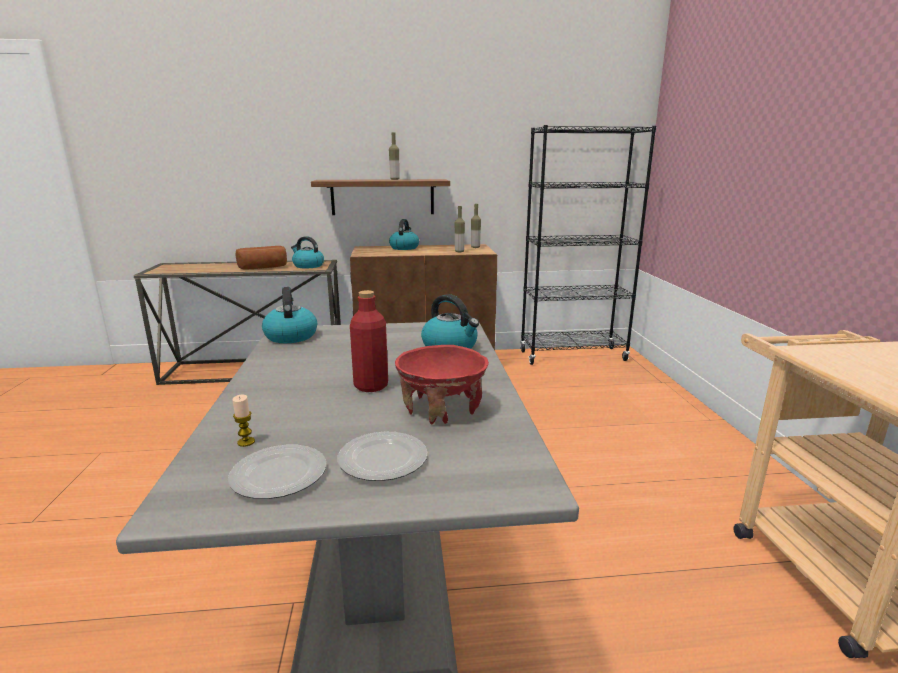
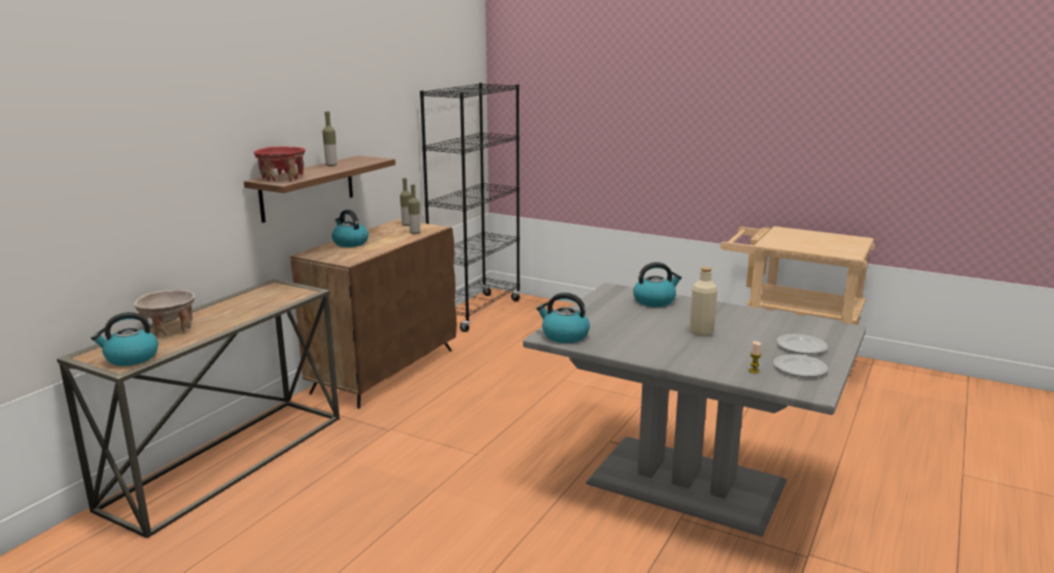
camera: 55 degrees left, 0 degrees up
bread [236,246,287,270] -> none
kettle [291,236,324,268] -> kettle moved to [91,312,158,366]
red bottle [350,290,388,392] -> beige bottle [689,267,717,336]
red bowl [395,345,489,424] -> red bowl moved to [254,146,305,181]
none -> beige bowl [134,290,195,336]

